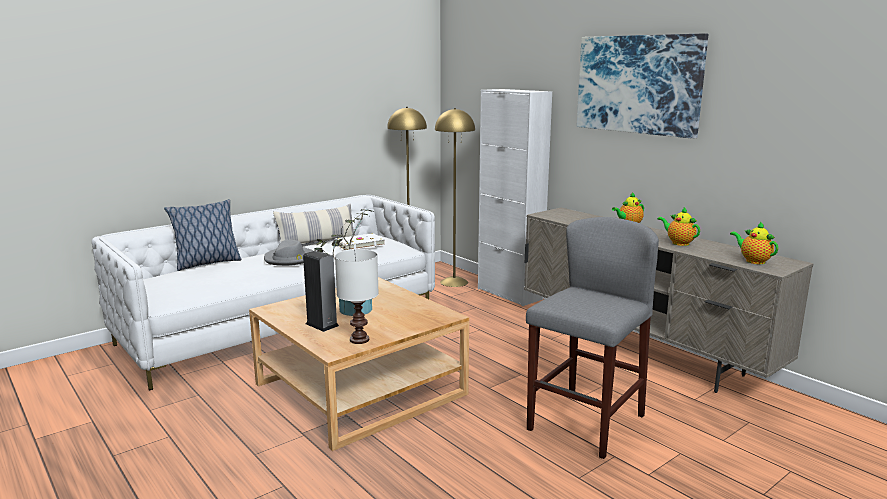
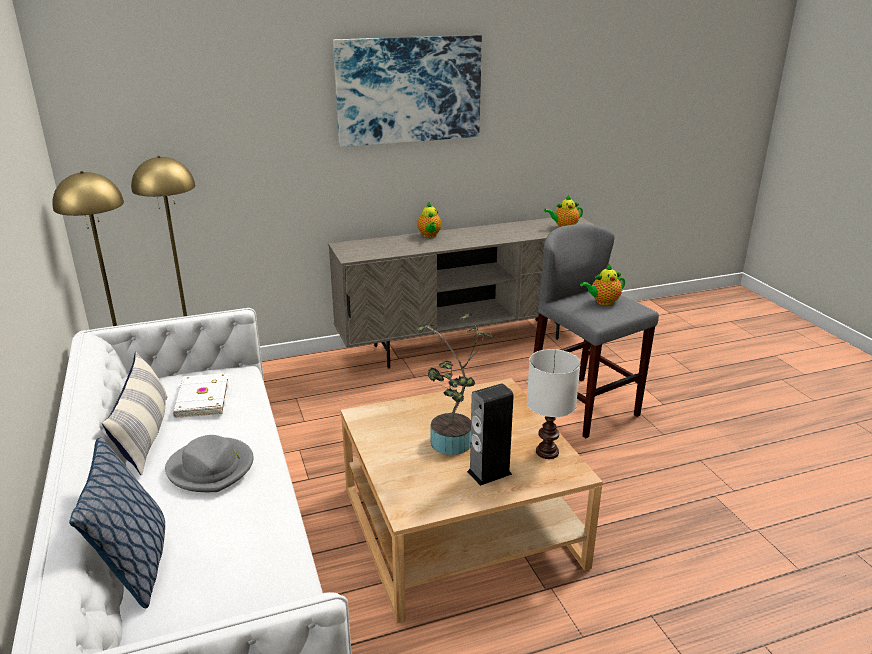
camera: 70 degrees left, 10 degrees up
white cabinet [478,89,552,306] -> none
teapot [658,207,700,246] -> teapot moved to [580,264,625,305]

